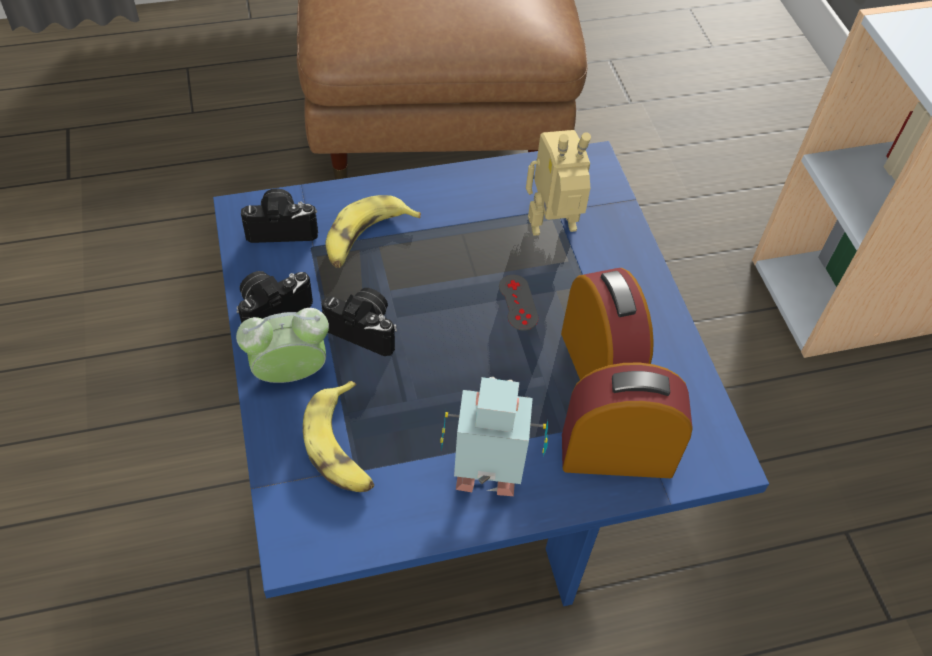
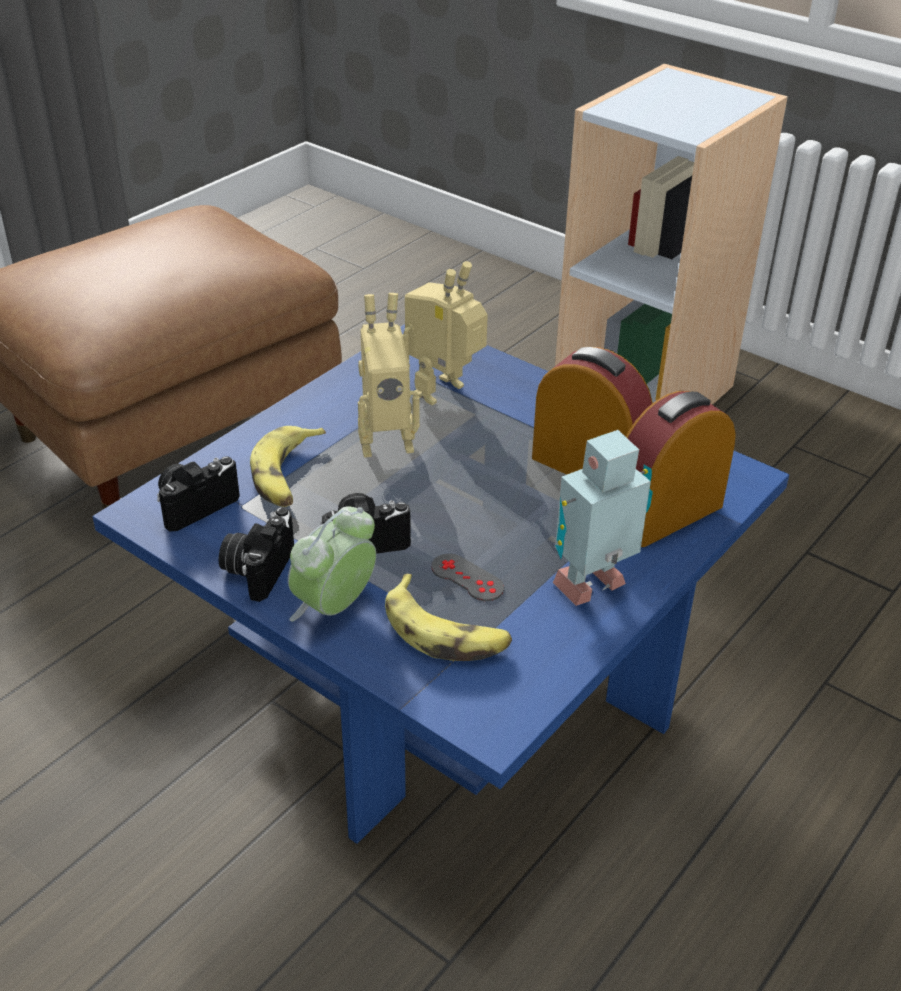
camera: 35 degrees left, 15 degrees down
grey game controller [499,275,539,331] -> grey game controller moved to [431,554,504,601]
none -> toy robot [358,293,420,457]

